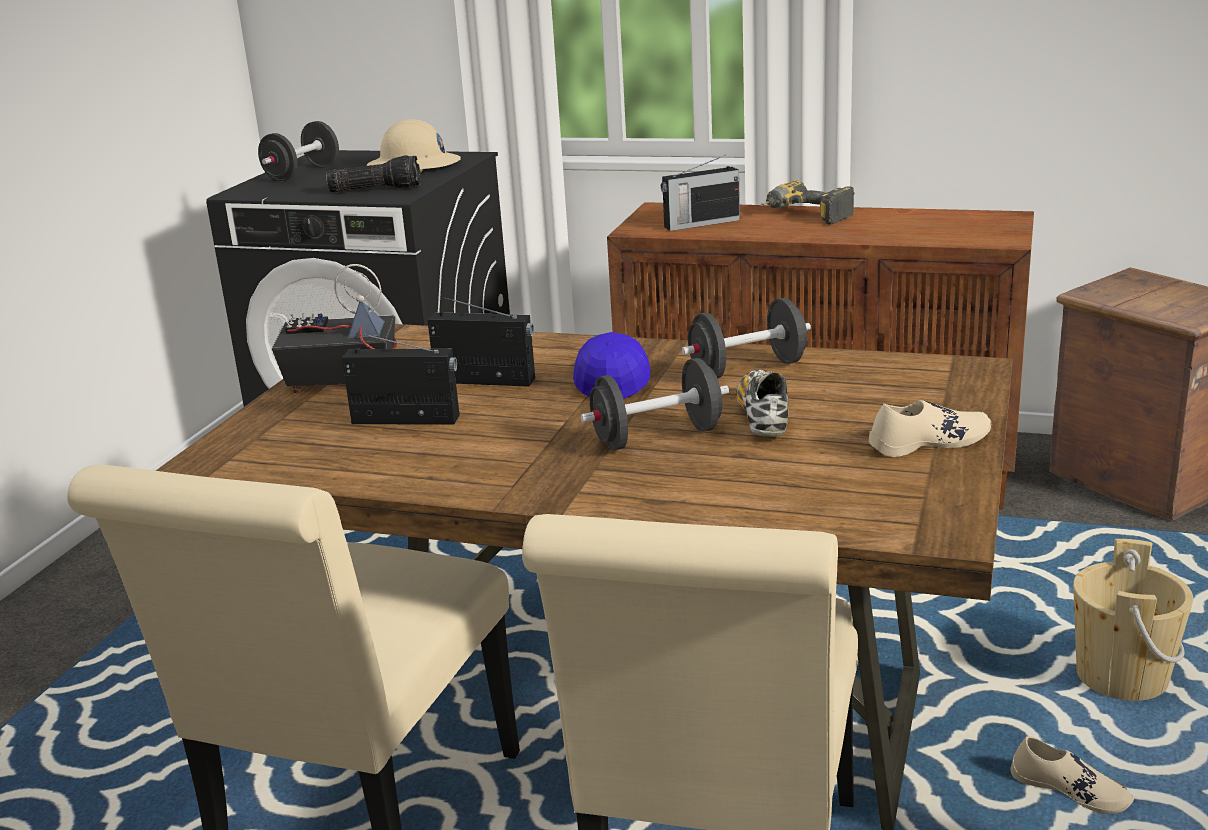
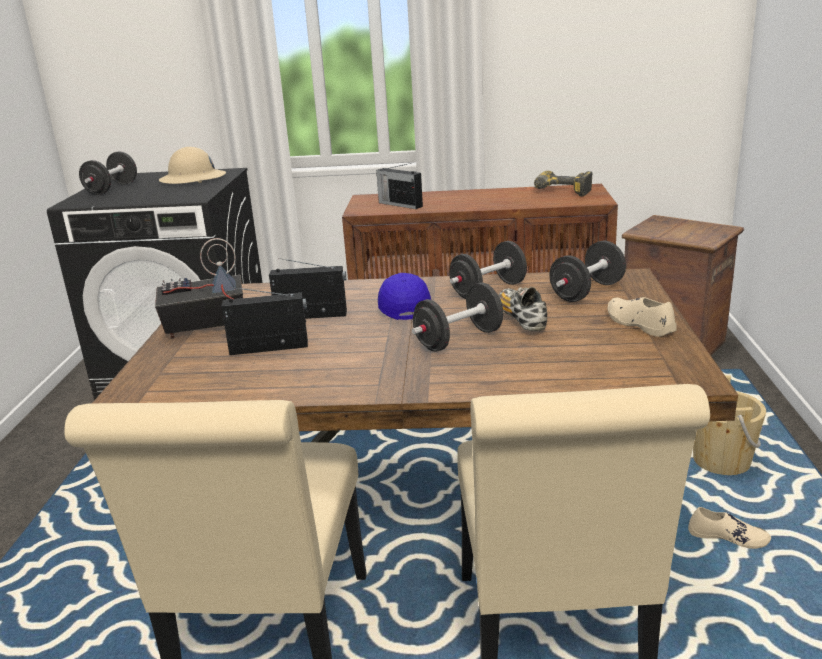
camera: 15 degrees left, 0 degrees up
flashlight [326,155,421,193] -> none
radio [661,155,740,231] -> radio turned 75 degrees clockwise [376,163,423,209]
power drill [760,181,855,225] -> power drill moved to [534,171,592,197]
beige shoe [869,400,991,457] -> beige shoe turned 90 degrees counterclockwise [608,297,677,337]
none -> black dumbbell [549,240,626,302]

